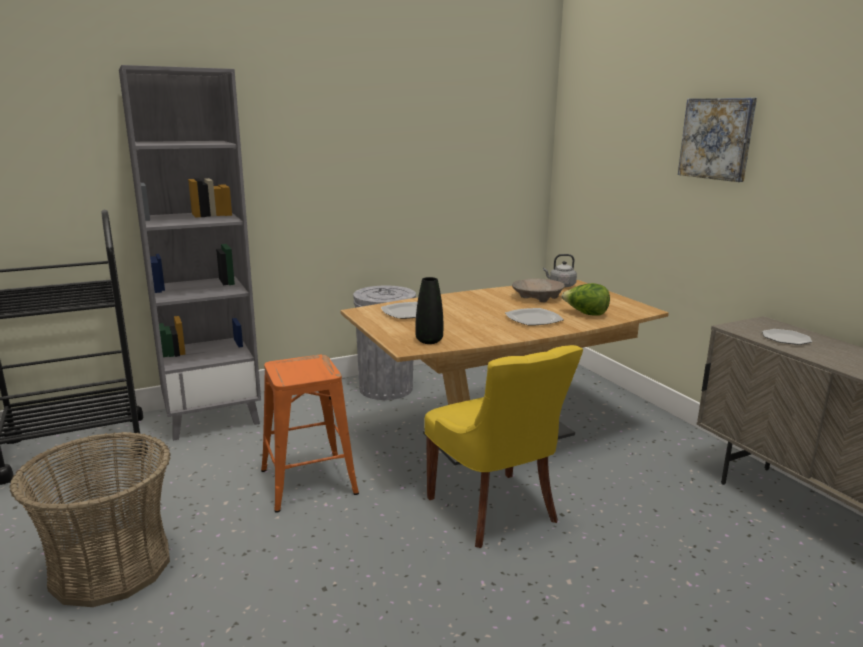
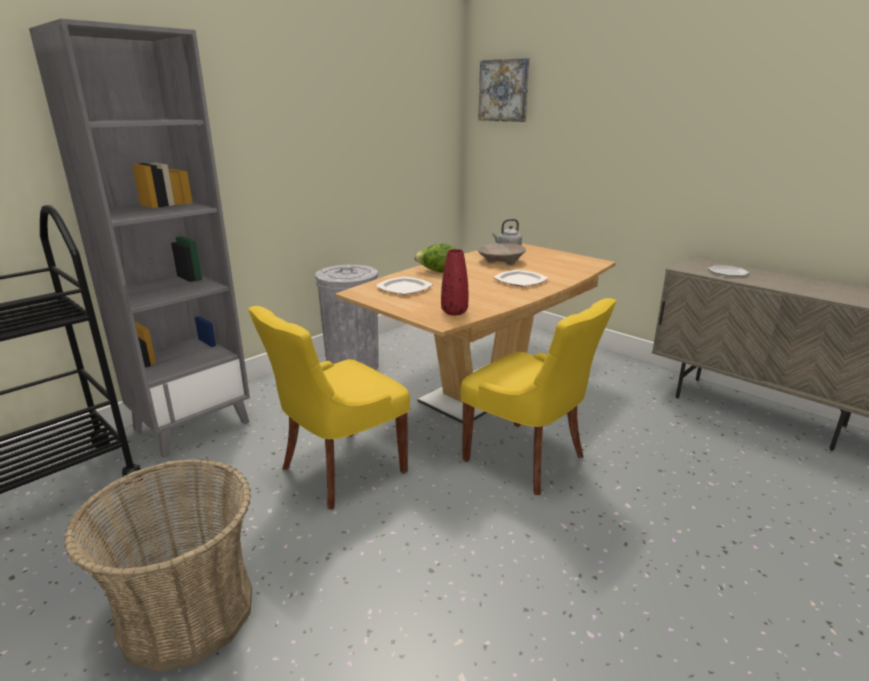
camera: 20 degrees left, 5 degrees up
orange stool [261,355,359,513] -> yellow chair [248,306,410,509]
black vase [415,277,443,344] -> red vase [441,249,469,315]
lettuce [562,283,610,316] -> lettuce moved to [414,243,455,273]
picture [678,98,757,182] -> picture moved to [478,58,530,122]

